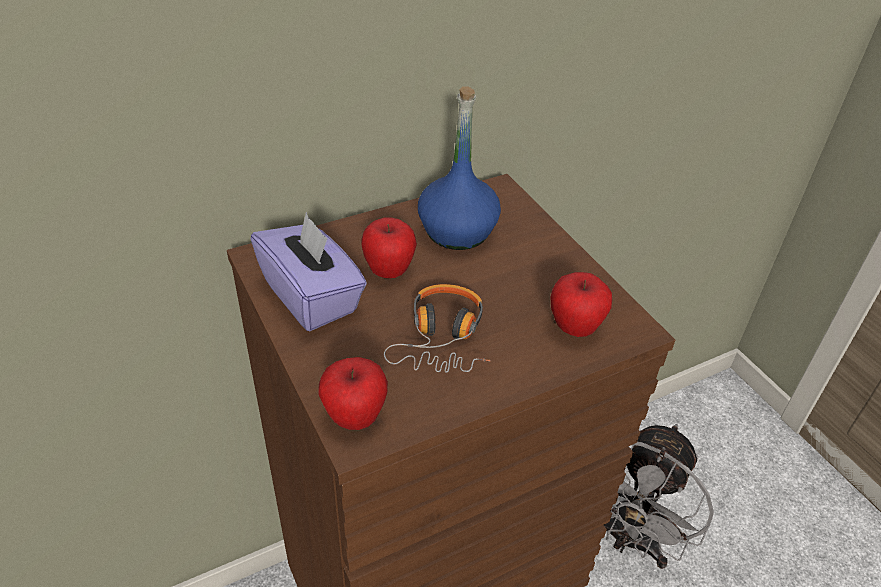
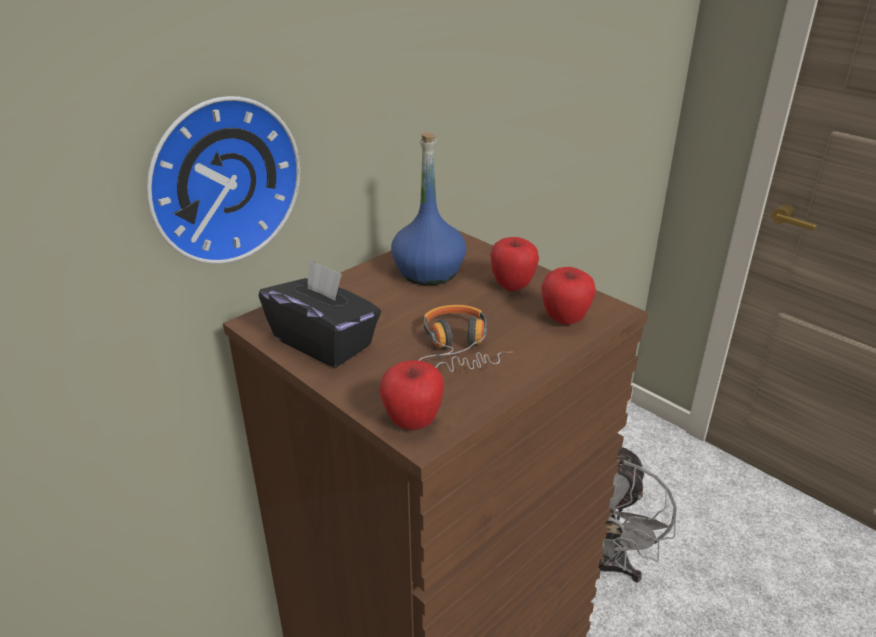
camera: 15 degrees left, 10 degrees down
purple tissue box [251,212,367,331] -> black tissue box [259,259,381,367]
apple [361,218,417,278] -> apple moved to [490,237,539,291]
none -> wall clock [147,96,300,264]

